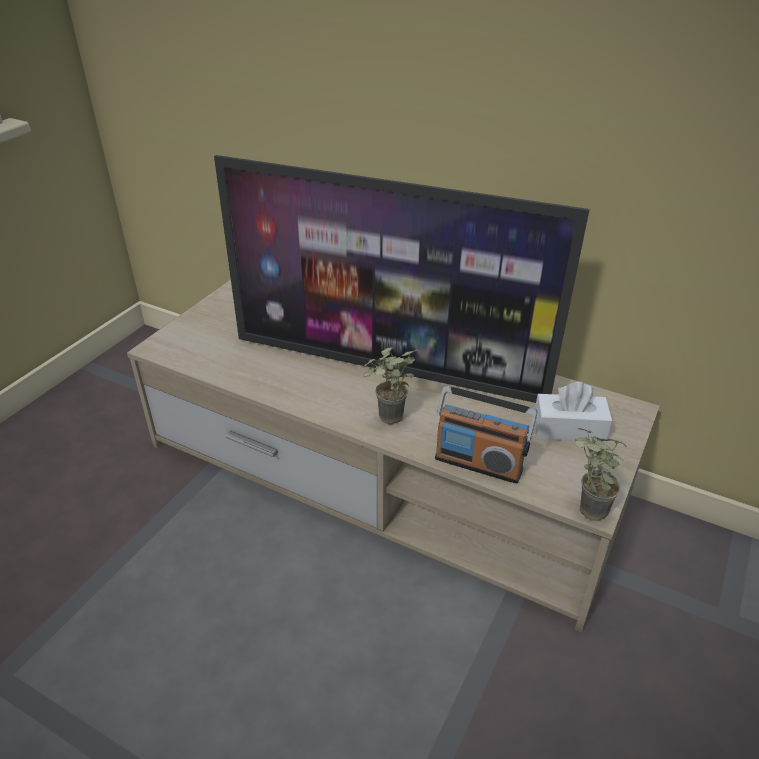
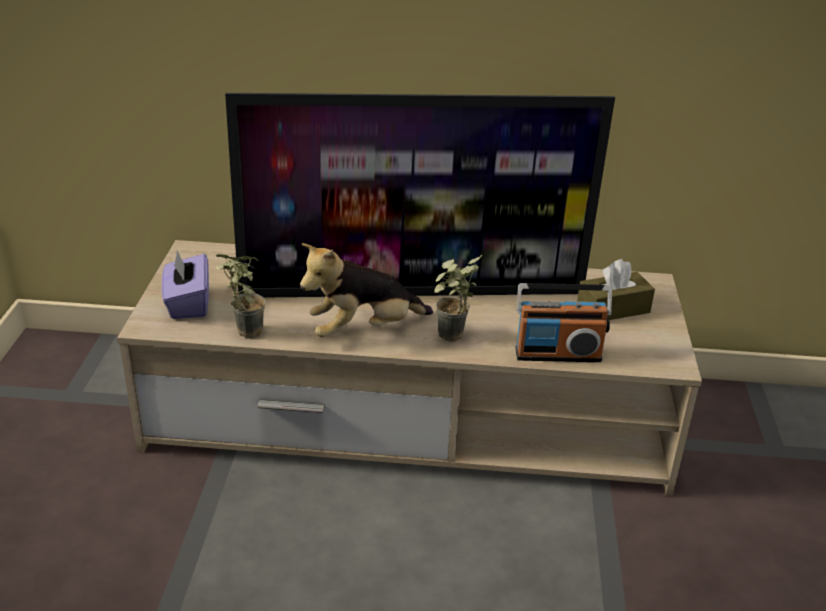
camera: 25 degrees left, 5 degrees down
white tissue box [535,382,613,443] -> brown tissue box [577,259,655,320]
potted plant [575,428,626,521] -> potted plant moved to [216,254,266,339]
none -> purple tissue box [161,250,209,319]
none -> plush toy [300,243,433,337]

